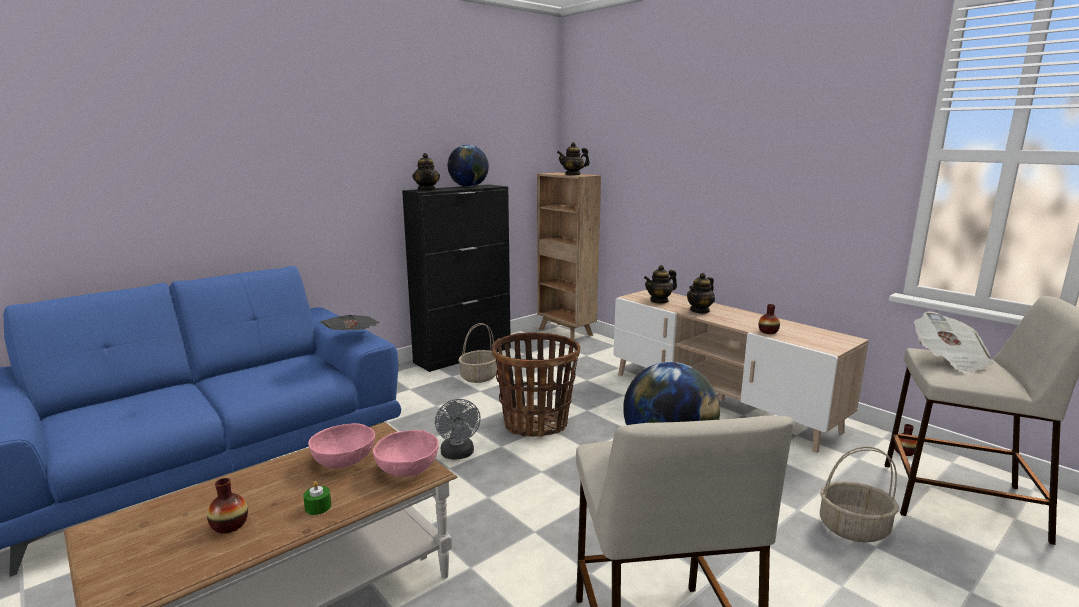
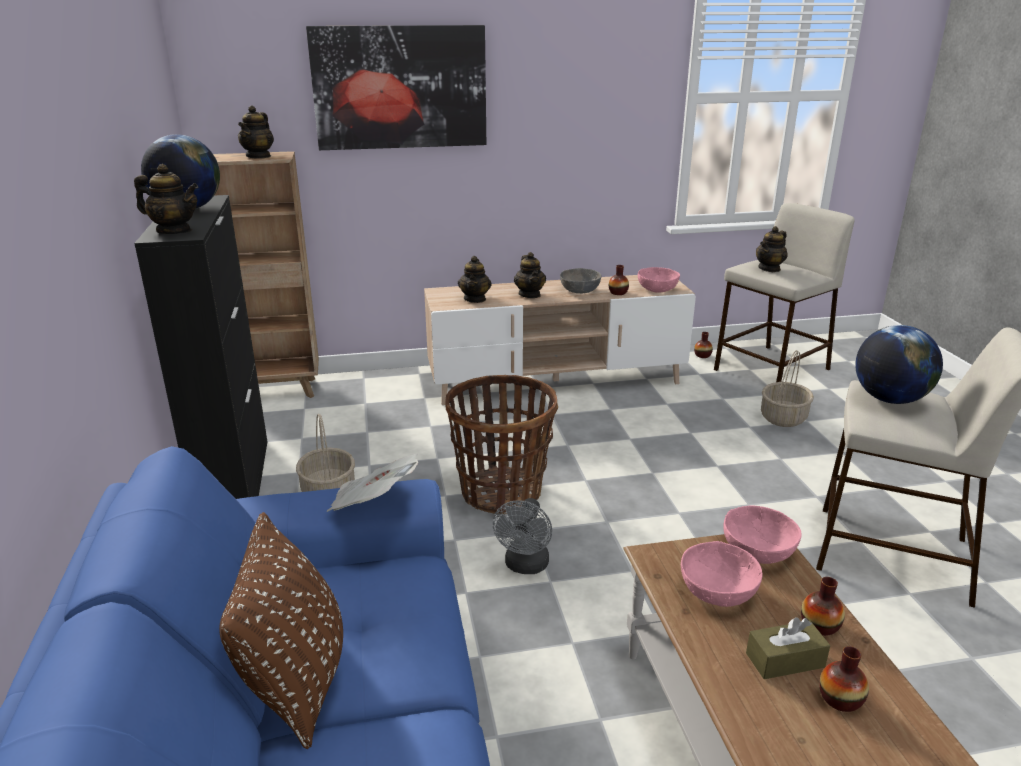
camera: 60 degrees left, 10 degrees up
green candle [303,481,331,515] -> vase [801,577,845,636]
grey fan [435,399,481,460] -> grey fan turned 90 degrees clockwise [493,498,552,574]
newspaper [914,311,994,374] -> teapot [756,226,788,272]
none -> brown pillow [219,512,343,749]
none -> picture [306,25,486,150]
none -> grey bowl [560,268,601,293]
none -> pink bowl [638,267,680,293]
none -> brown tissue box [746,617,830,679]

